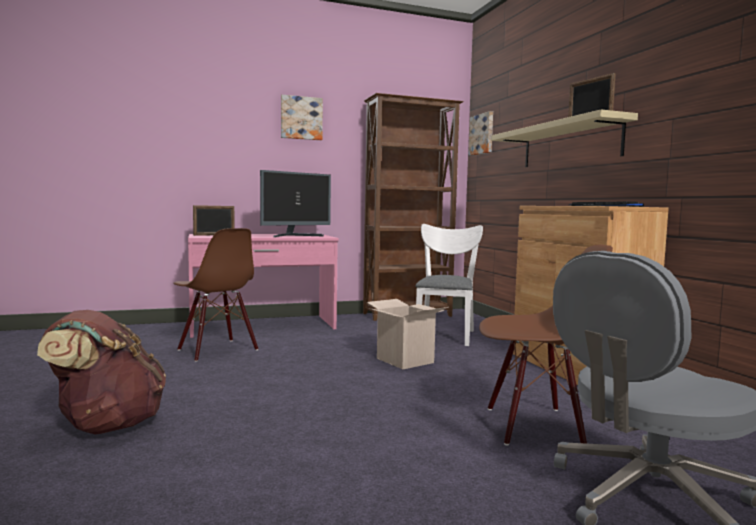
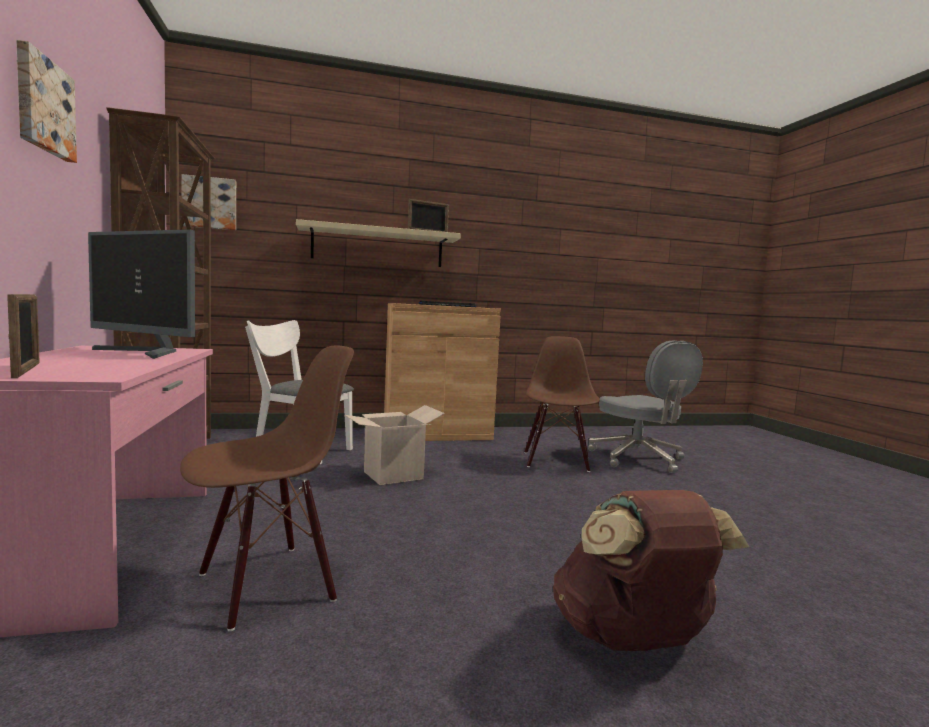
camera: 85 degrees left, 0 degrees up
monitor [260,170,331,237] -> monitor turned 150 degrees clockwise [88,229,195,359]

